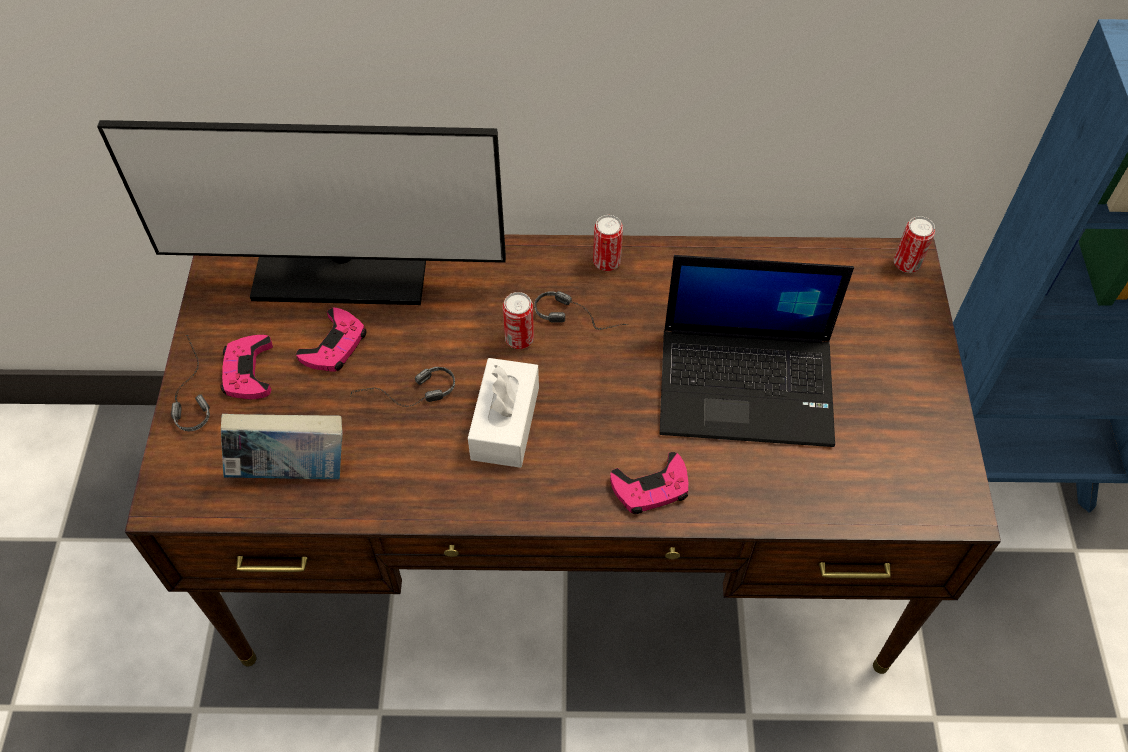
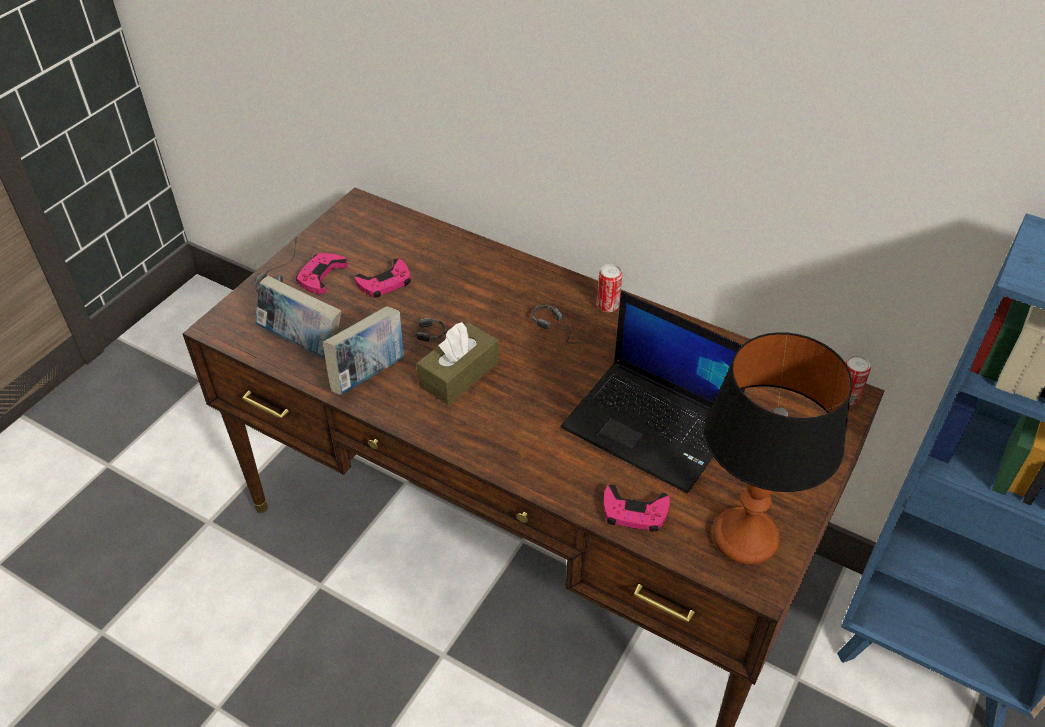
camera: 30 degrees right, 10 degrees down
monitor [97,120,506,305] -> none
white tissue box [468,358,539,468] -> brown tissue box [417,322,499,405]
can [503,292,534,349] -> none
pink game controller [610,452,688,514] -> pink game controller moved to [603,484,670,532]
none -> book [323,306,404,395]
none -> table lamp [704,332,852,564]

